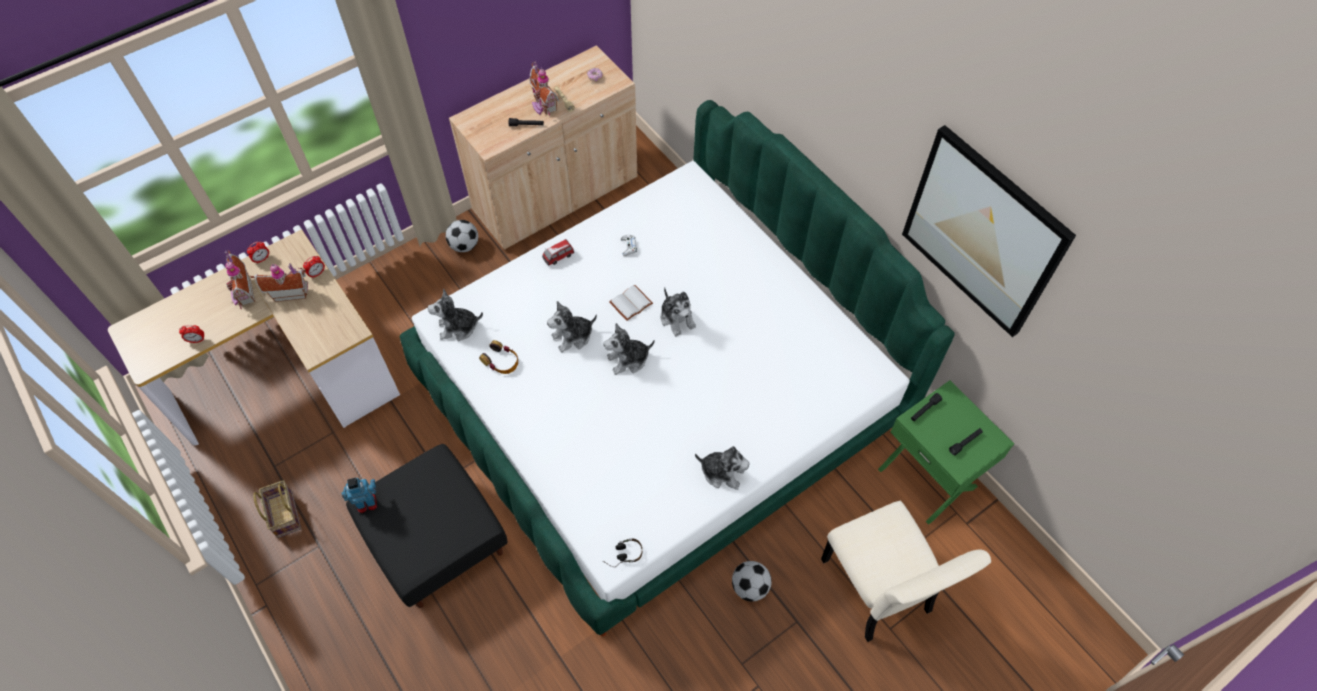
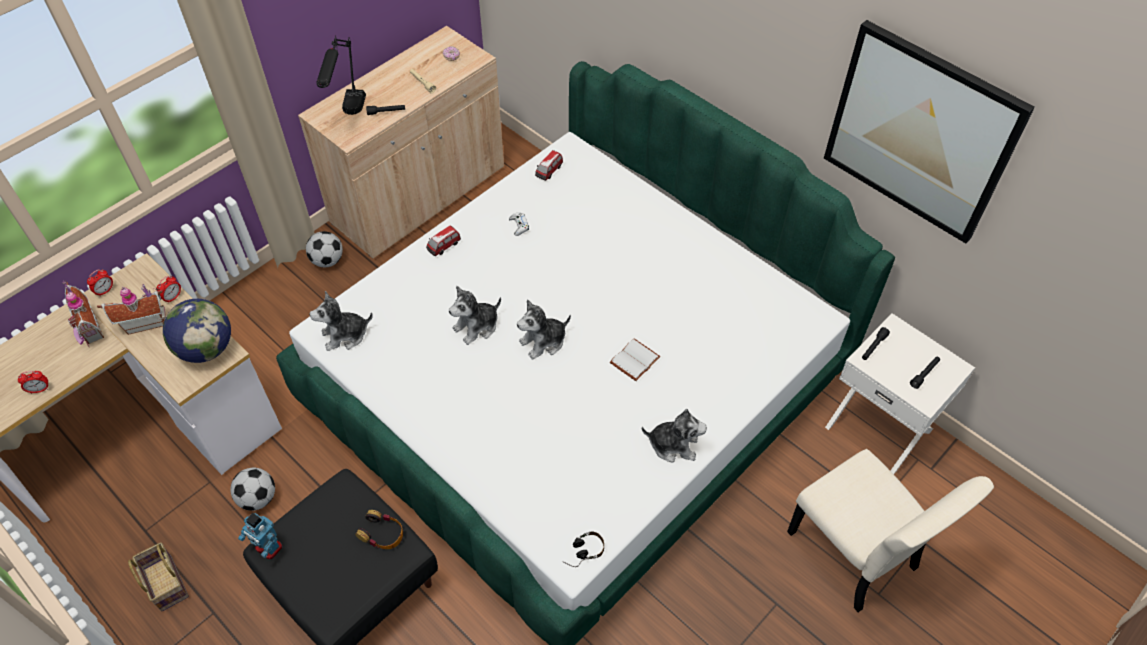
camera: 10 degrees left, 5 degrees down
toy robot [341,478,377,513] -> toy robot turned 120 degrees counterclockwise [238,513,282,559]
headphones [479,340,518,374] -> headphones moved to [355,510,403,549]
toy house [529,61,559,115] -> none
white book [609,285,653,321] -> white book moved to [610,339,661,381]
plush toy [660,287,696,336] -> none
football [732,561,772,602] -> football moved to [230,468,275,511]
green nightstand [878,380,1014,525] -> white nightstand [825,313,975,474]
none -> globe [163,299,231,363]
none -> black table lamp [317,35,366,115]
none -> toy car [535,150,563,181]

